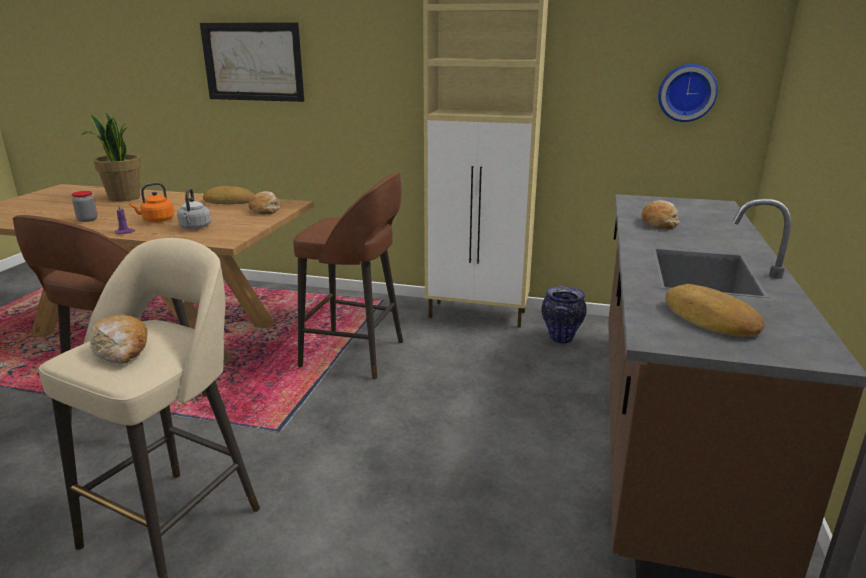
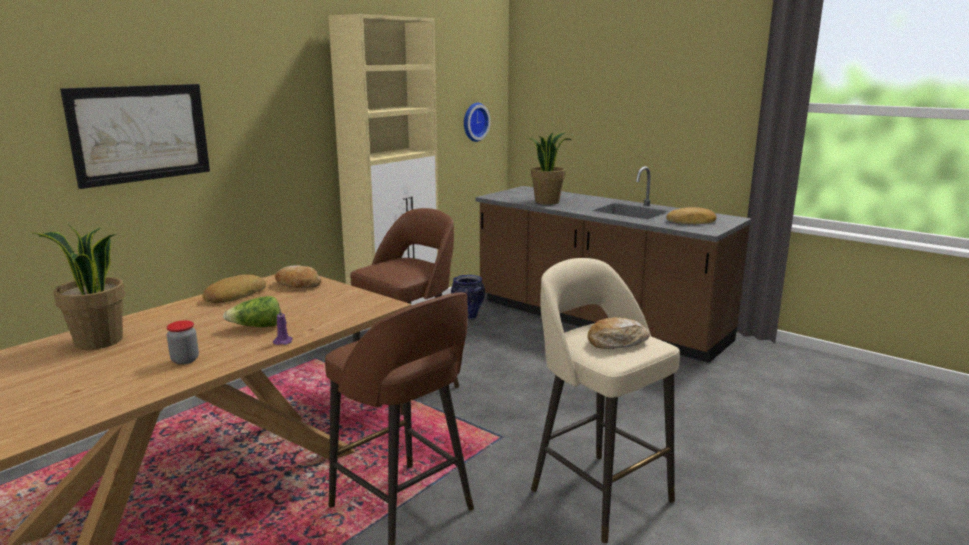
camera: 65 degrees left, 5 degrees down
orange kettle [129,183,174,222] -> lettuce [223,296,280,327]
grey kettle [177,188,211,229] -> none
bread [641,200,679,229] -> potted plant [529,132,571,205]

